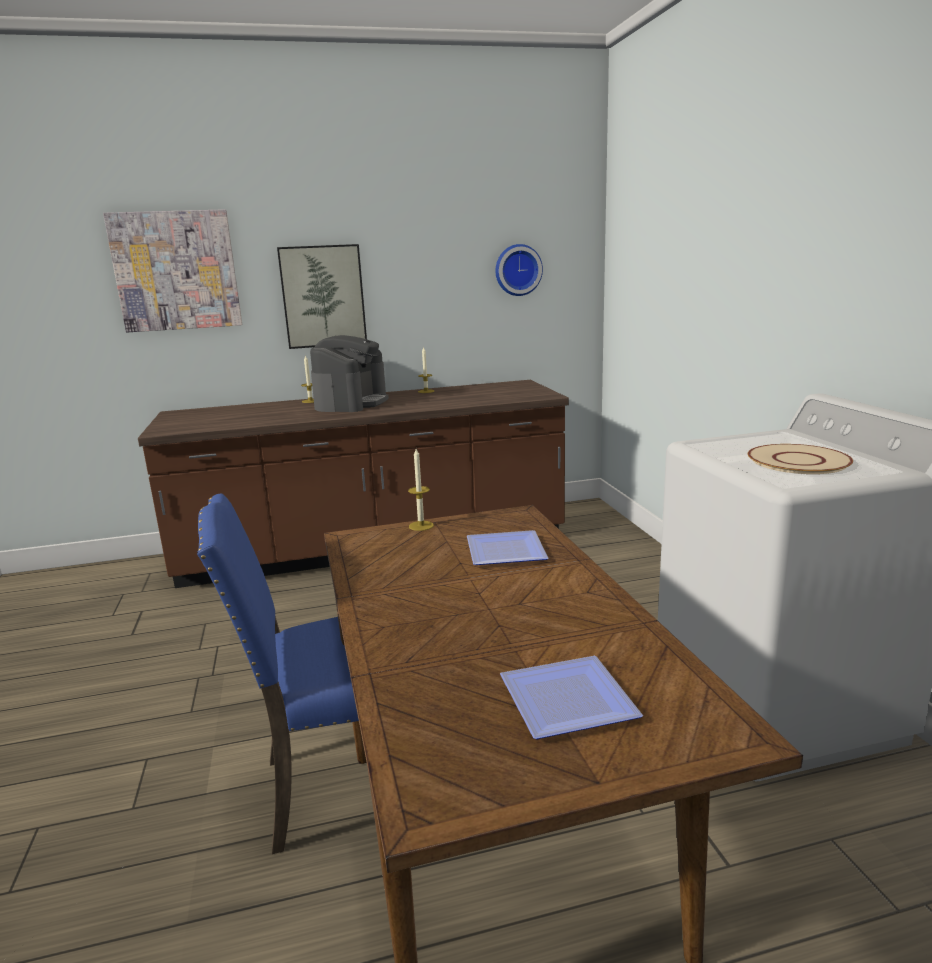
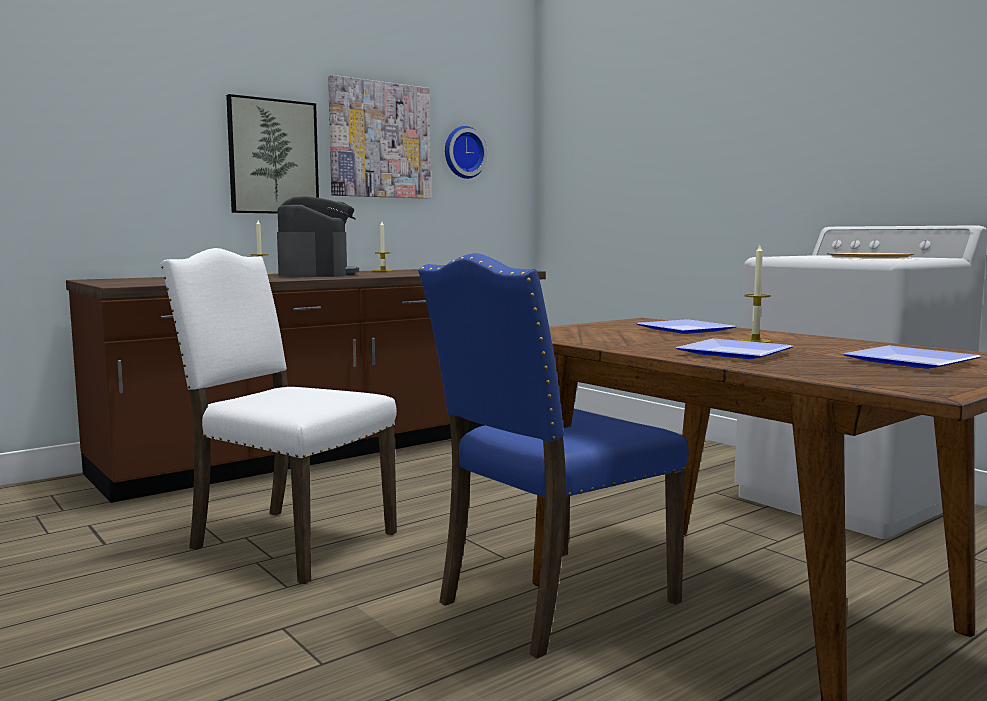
camera: 25 degrees left, 10 degrees down
picture [103,209,242,332] -> picture moved to [328,75,431,199]
candle [408,449,434,531] -> candle moved to [740,245,771,343]
none -> white chair [160,248,397,584]
none -> plate [676,339,793,359]

